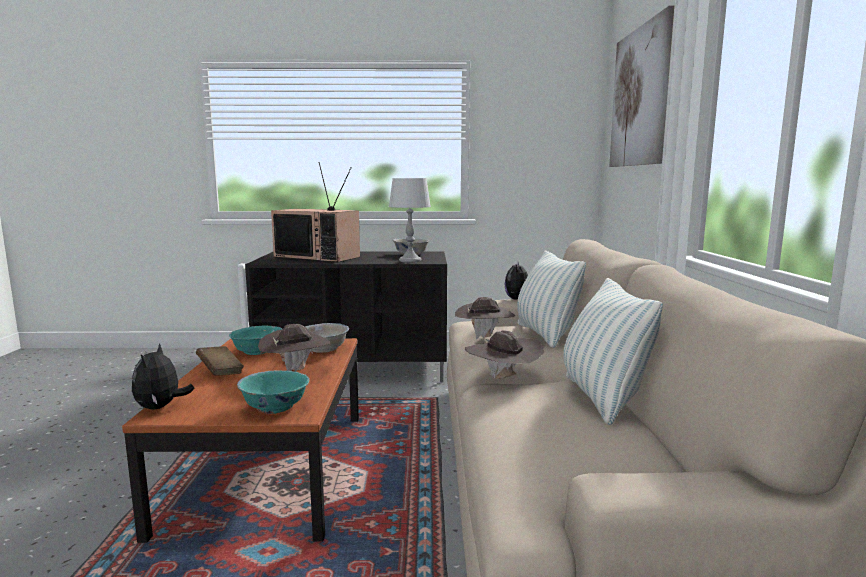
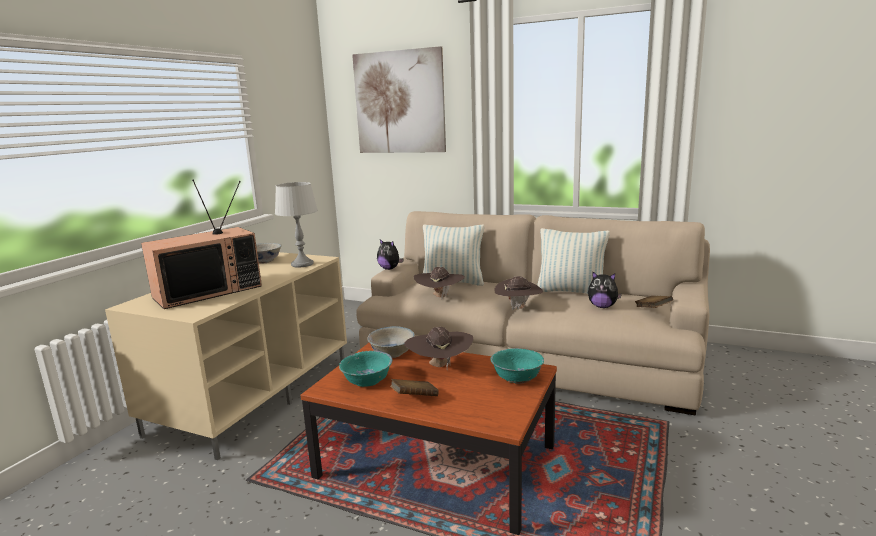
camera: 65 degrees left, 5 degrees up
plush toy [132,344,195,410] -> plush toy moved to [588,271,622,308]
black tv stand [245,251,447,383] -> beige tv stand [105,252,347,460]
none -> brown book [635,296,673,308]

